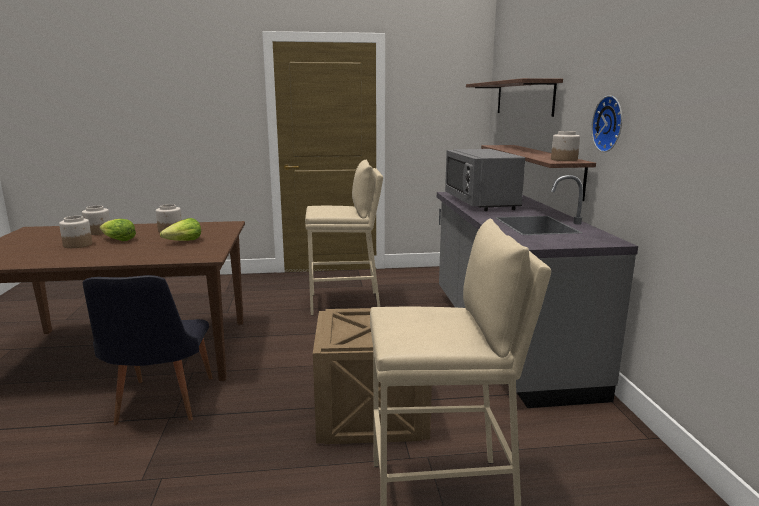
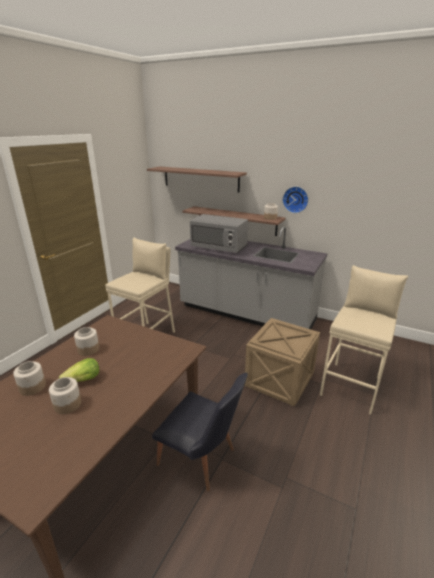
camera: 55 degrees left, 10 degrees up
lettuce [160,218,201,241] -> none

